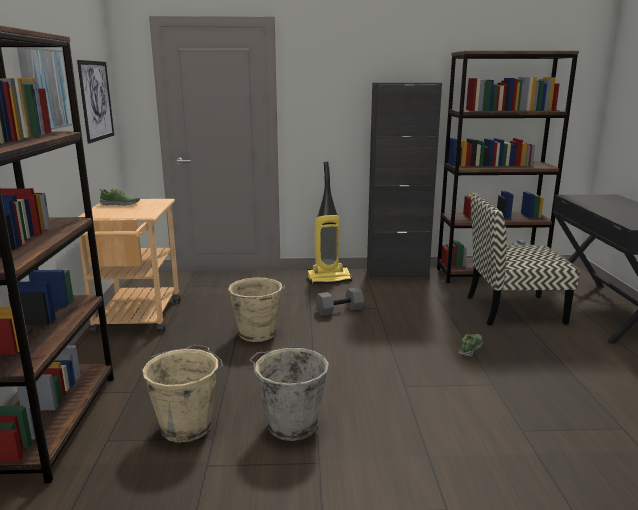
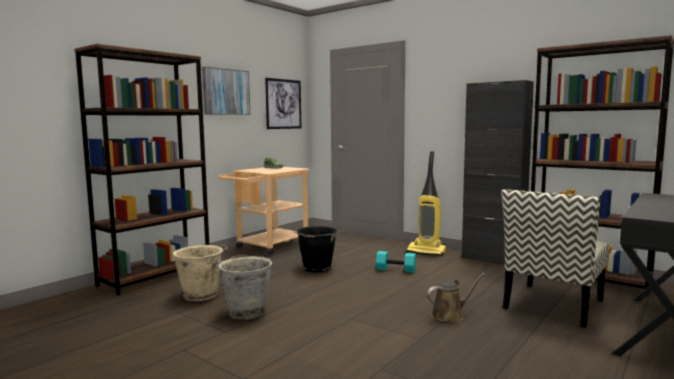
camera: 40 degrees right, 10 degrees down
beige bucket [228,277,285,342] -> black bucket [294,226,337,272]
grey dumbbell [316,287,364,316] -> turquoise dumbbell [376,251,416,273]
shoe [458,334,483,357] -> brown watering can [427,273,485,322]
chair [468,194,580,325] -> chair turned 90 degrees counterclockwise [501,189,609,328]

